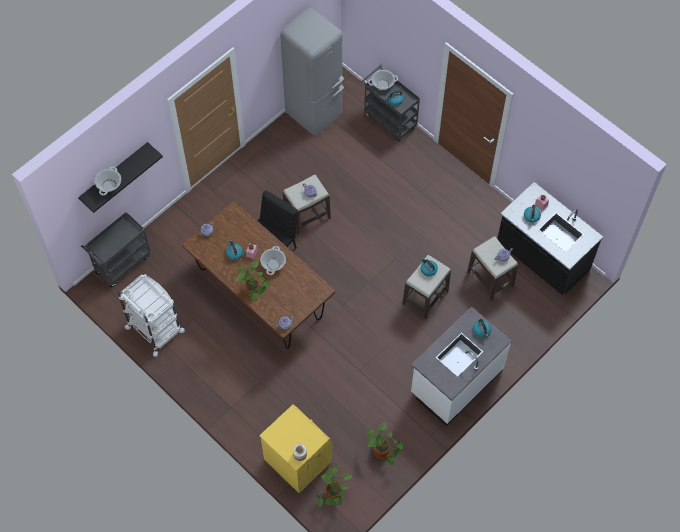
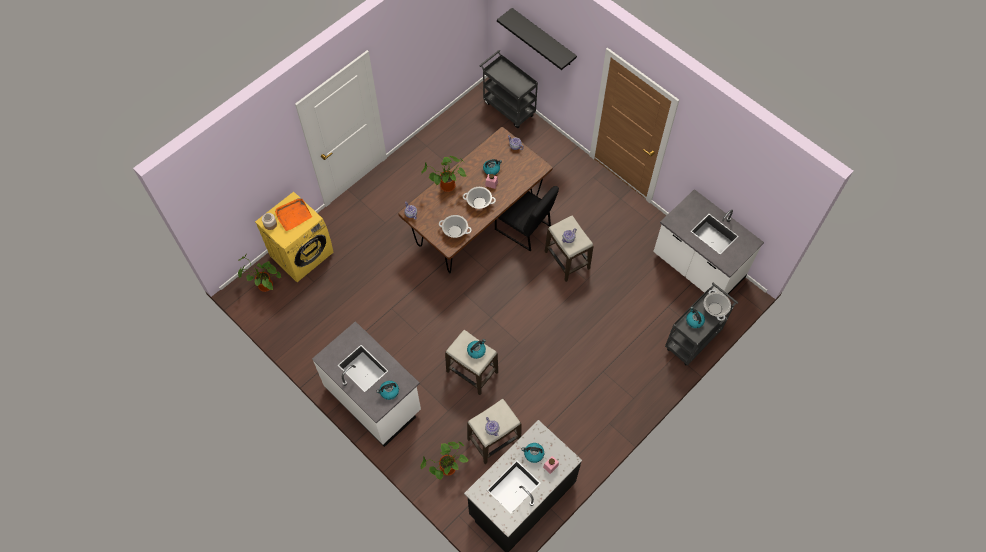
camera: 90 degrees right, 0 degrees up
cooking pot [95,167,121,195] -> cooking pot moved to [439,215,471,238]
white cart [117,274,185,357] -> none
grey fridge [280,7,344,135] -> white counter [653,189,764,295]
potted plant [366,423,404,465] -> potted plant moved to [420,442,469,480]
none -> orange tray [275,198,312,231]

